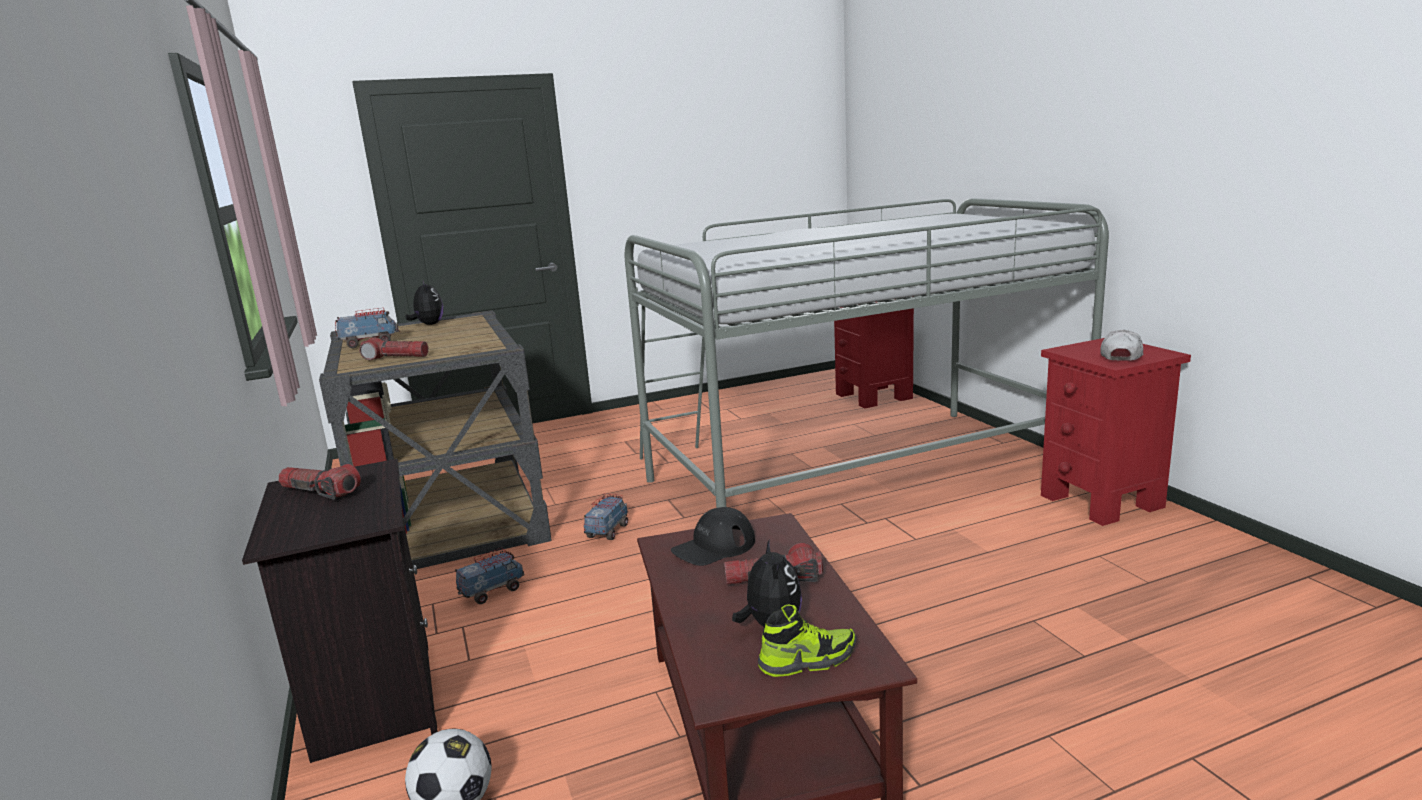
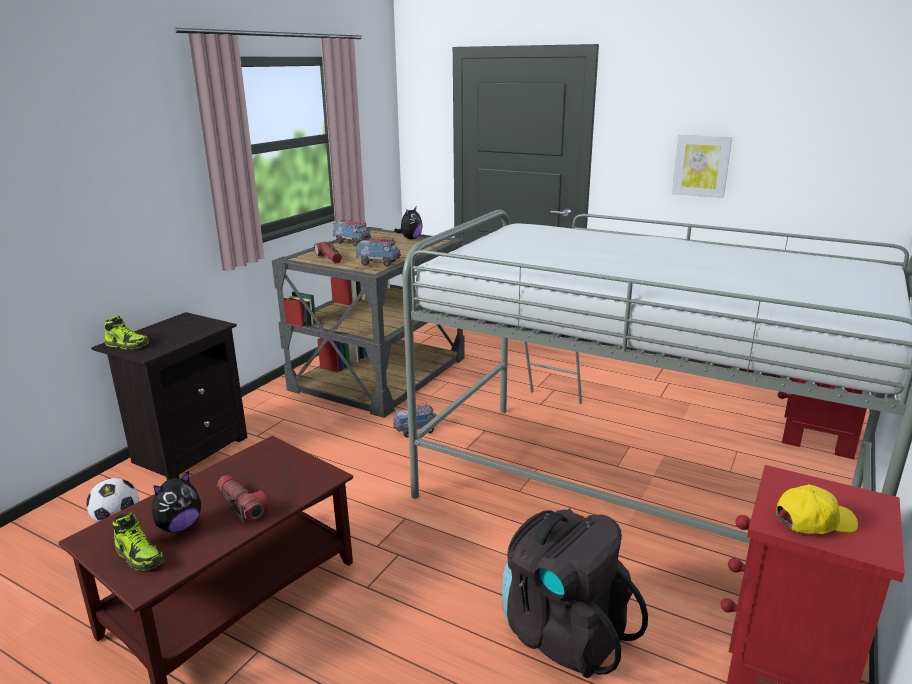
camera: 50 degrees right, 5 degrees up
flashlight [279,464,361,500] -> none
toy truck [455,548,524,604] -> toy truck moved to [356,237,401,267]
black cap [671,507,755,566] -> none
white cap [1100,330,1143,361] -> yellow cap [776,484,858,534]
none -> shoe [105,315,149,350]
none -> black backpack [502,509,648,678]
none -> picture [672,135,732,198]

